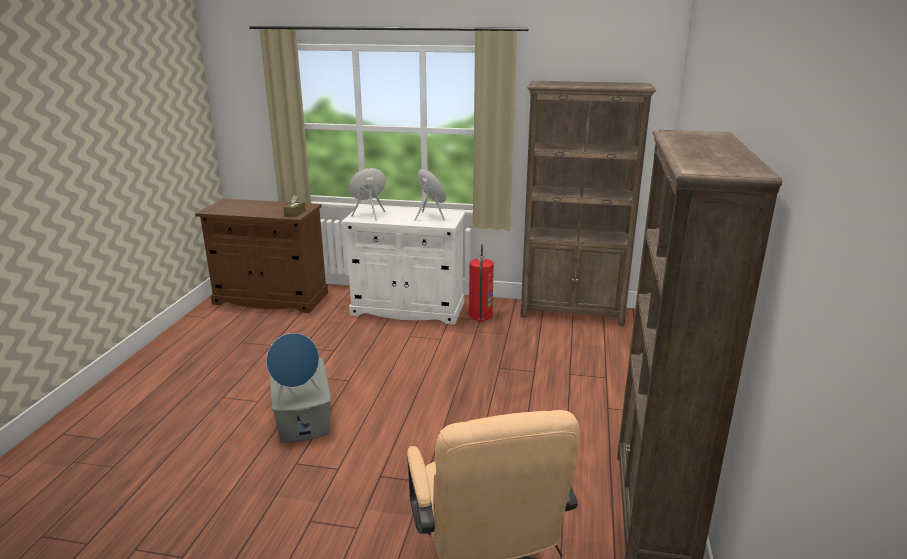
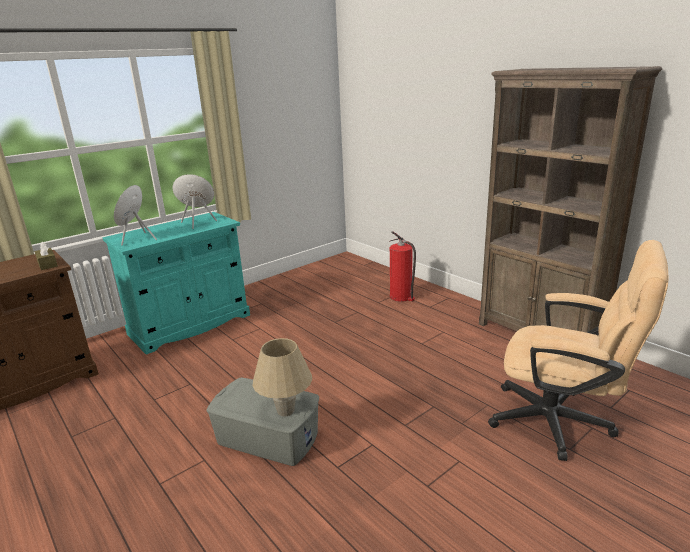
camera: 50 degrees left, 0 degrees up
blue speaker [266,333,321,406] -> beige table lamp [252,338,312,416]
white cabinet [341,205,465,325] -> turquoise cabinet [103,212,250,355]
fire extinguisher [469,245,494,322] -> fire extinguisher moved to [389,231,416,302]
brown bookcase [520,81,656,326] -> none

